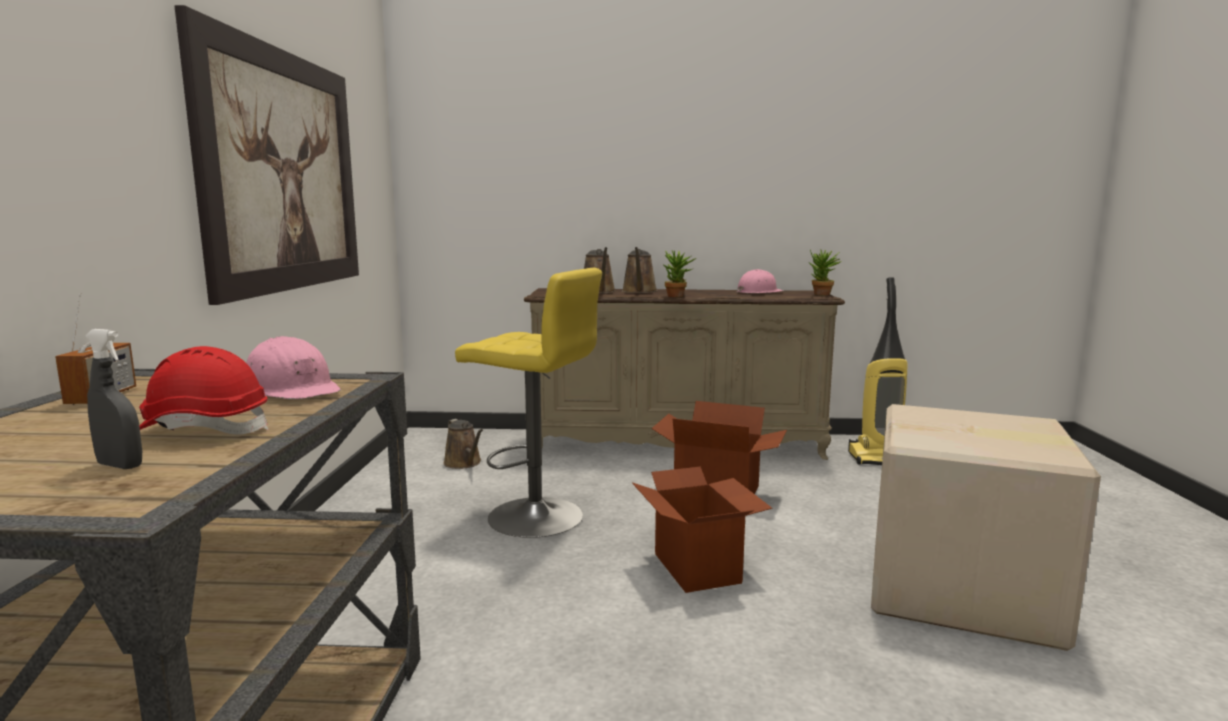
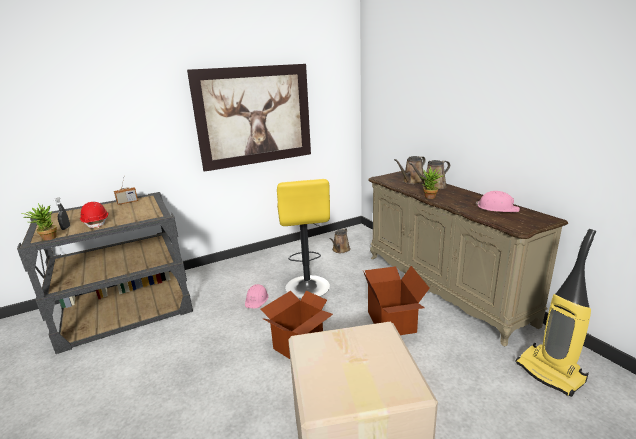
camera: 60 degrees right, 10 degrees up
pink hard hat [246,336,341,399] -> pink hard hat moved to [245,284,269,309]
potted plant [809,249,842,295] -> potted plant moved to [22,203,57,241]

